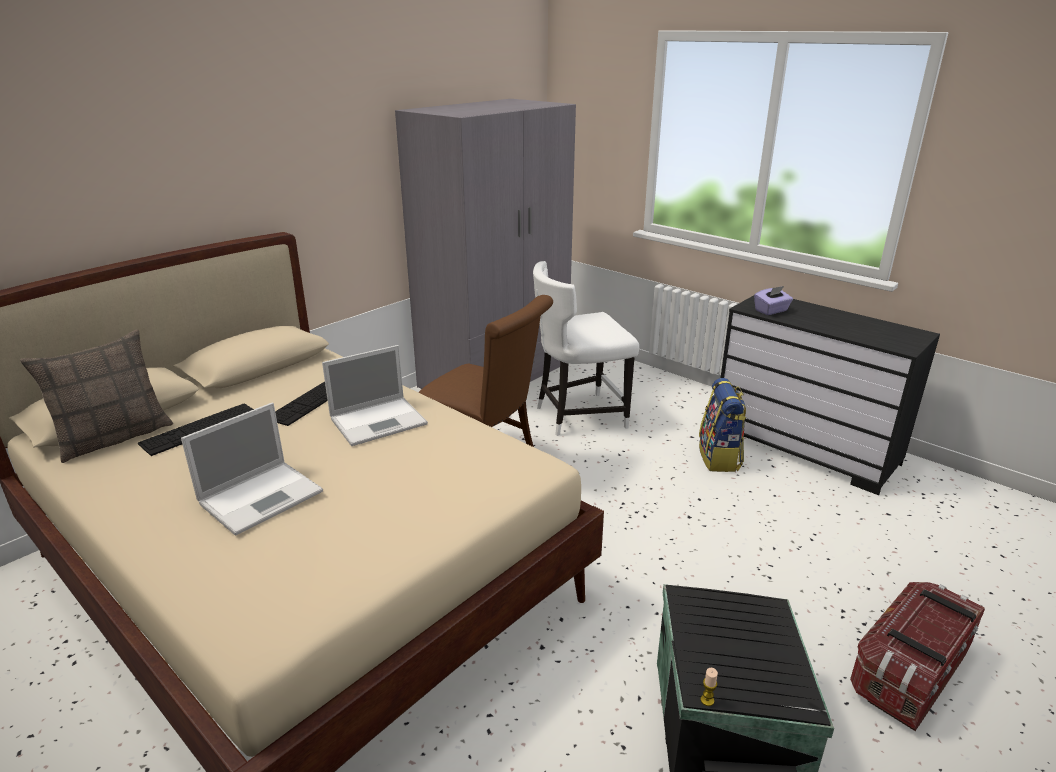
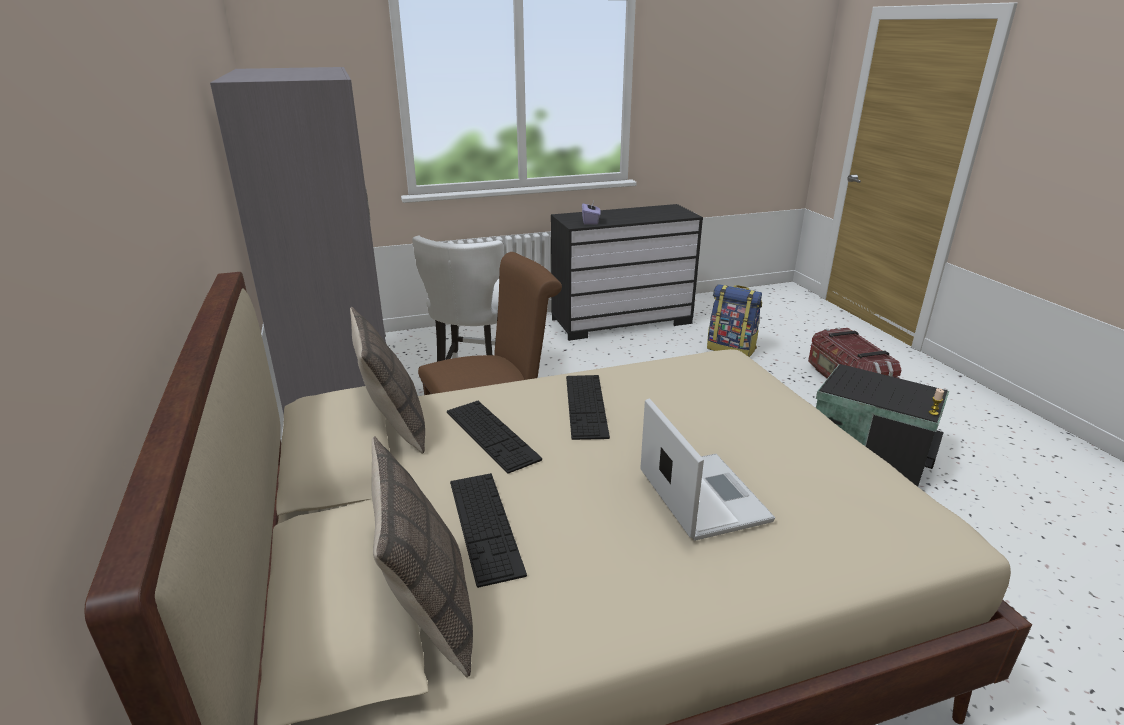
camera: 60 degrees left, 0 degrees up
laptop [322,345,428,446] -> keyboard [566,375,610,440]
backpack [699,378,746,472] -> backpack moved to [707,284,762,357]
none -> pillow [350,307,425,454]

